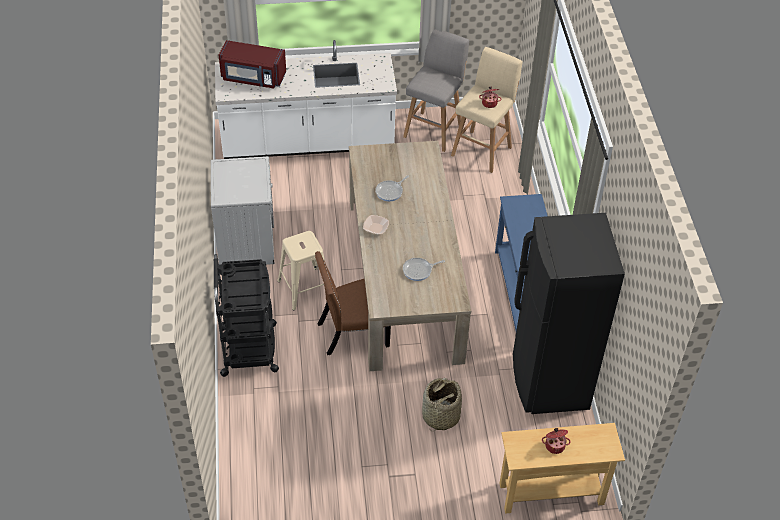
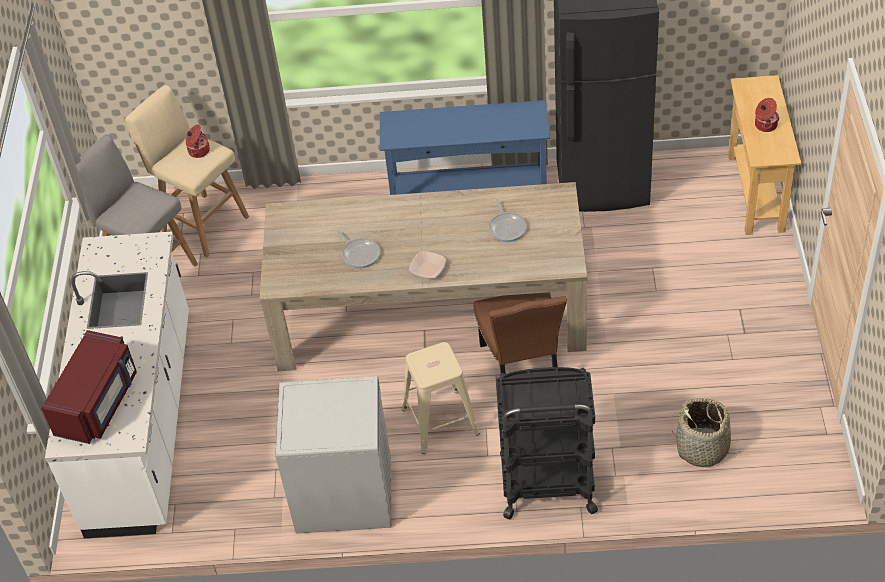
camera: 80 degrees left, 0 degrees up
basket [422,378,462,431] -> basket moved to [672,398,741,467]

